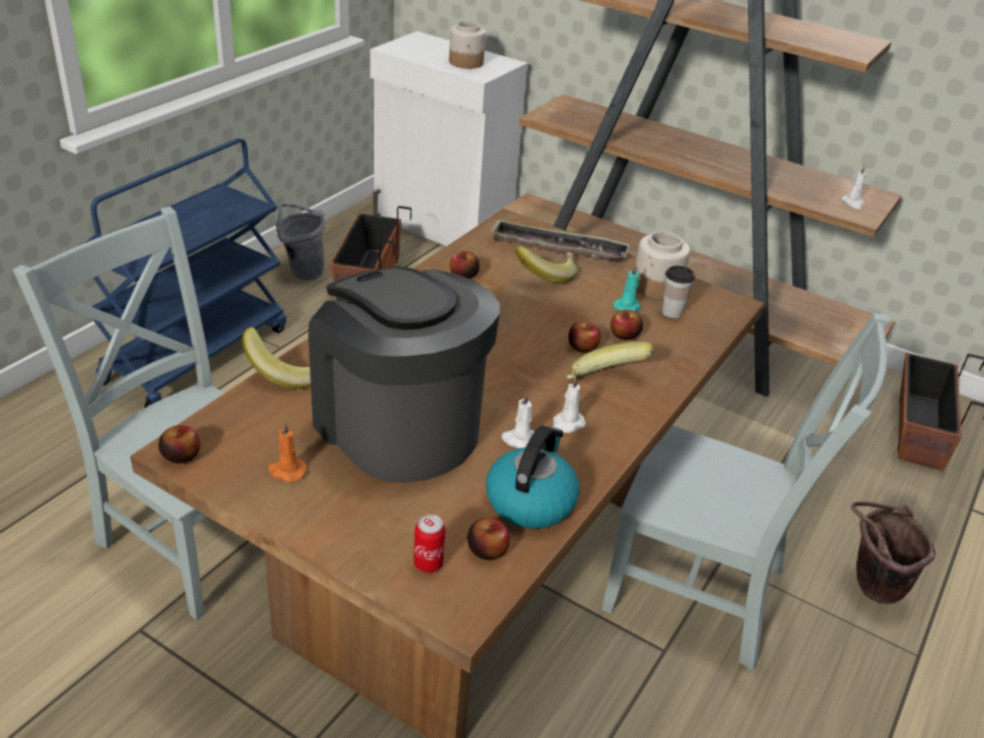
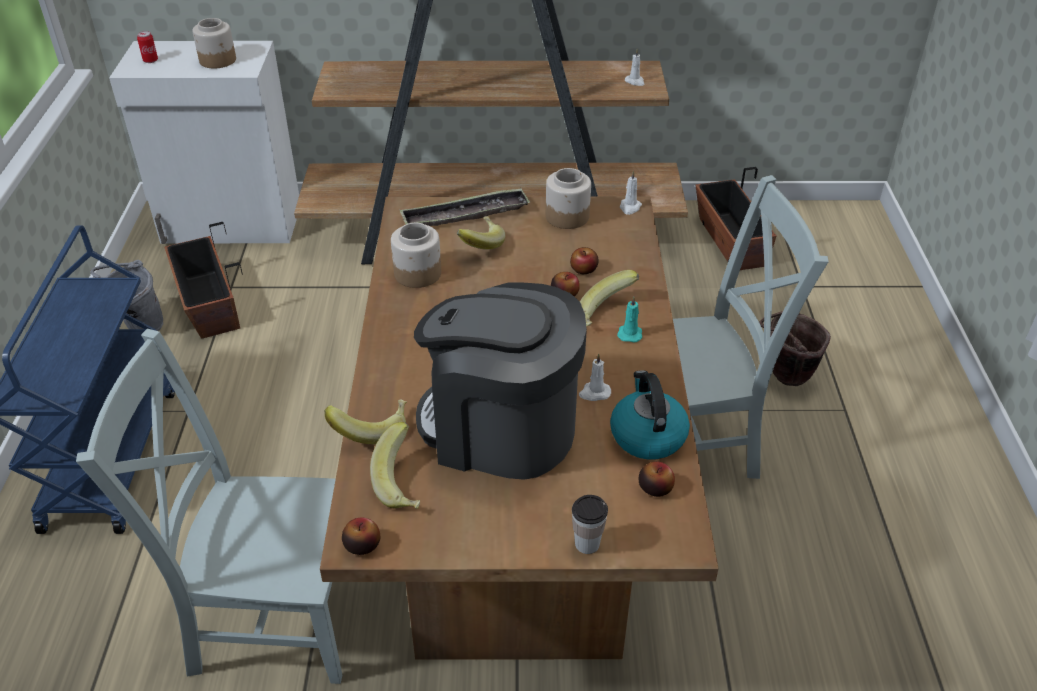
camera: 30 degrees left, 5 degrees up
orange candle [268,422,307,482] -> none
can [414,514,445,573] -> can moved to [137,31,158,63]
apple [450,251,480,279] -> jar [391,223,441,288]
white candle [553,376,586,433] -> white candle moved to [620,170,642,215]
turquoise candle [613,264,641,312] -> turquoise candle moved to [617,296,642,343]
cup [662,266,695,318] -> cup moved to [572,495,608,554]
none -> banana [370,422,420,509]

